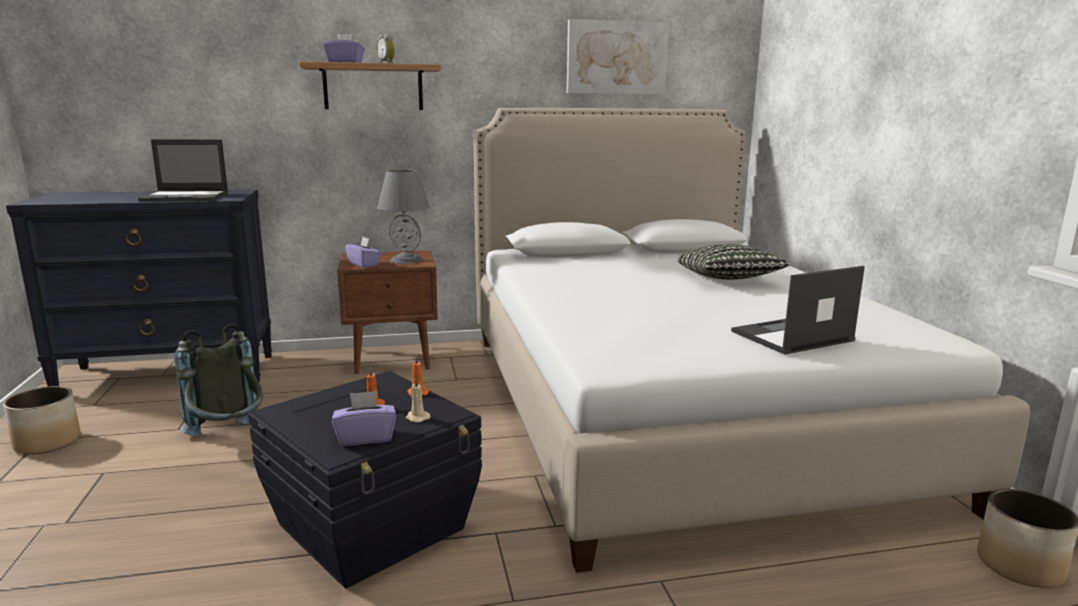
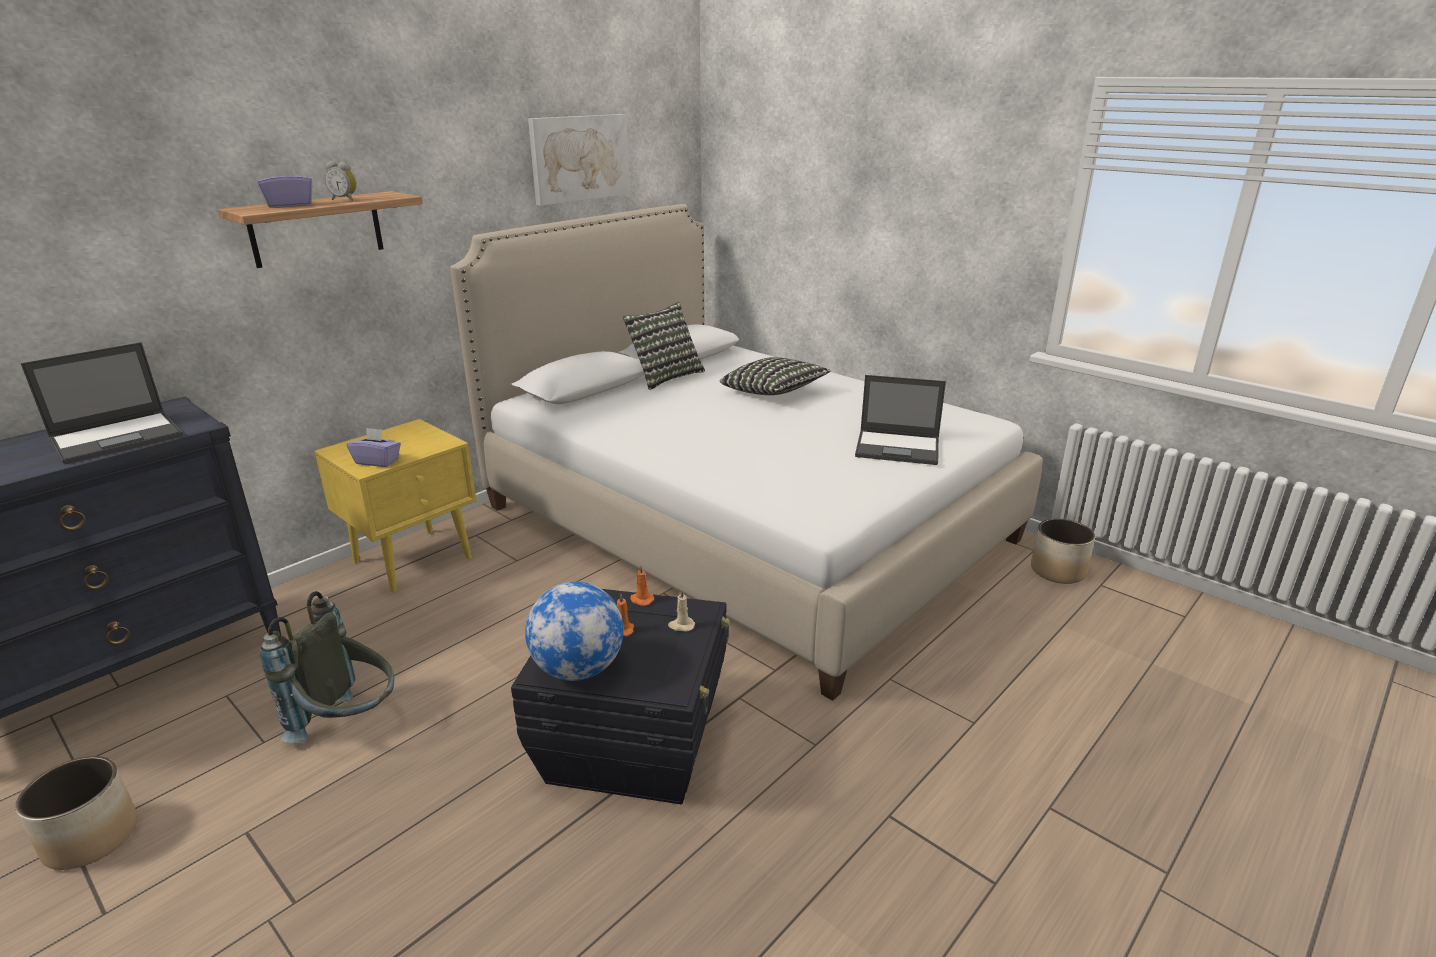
camera: 35 degrees left, 10 degrees up
purple tissue box [332,391,396,446] -> none
brown nightstand [337,251,438,374] -> yellow nightstand [314,419,476,593]
grey table lamp [377,169,430,264] -> none
laptop [731,266,865,354] -> laptop turned 105 degrees counterclockwise [855,375,946,465]
none -> globe [525,582,624,681]
none -> pillow [623,302,705,390]

